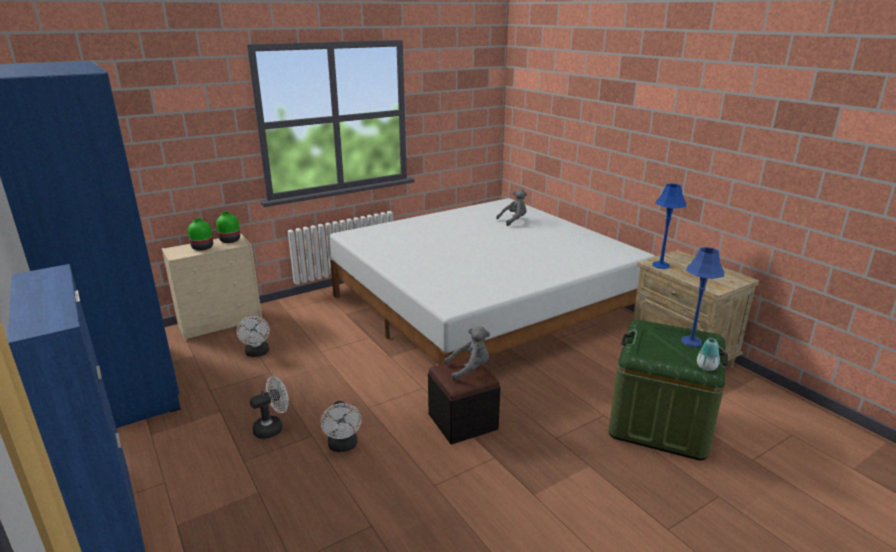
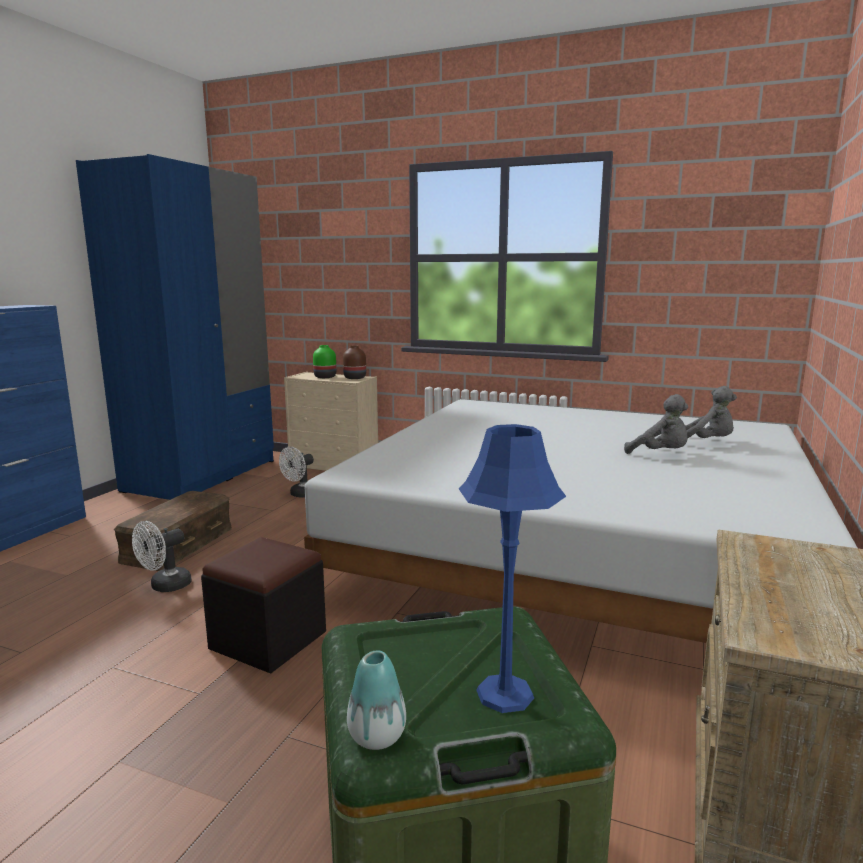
camera: 55 degrees right, 10 degrees down
green vase [216,212,240,243] -> brown vase [343,346,366,379]
white fan [250,376,289,439] -> brown storage box [114,491,232,571]
grey plush toy [444,326,490,381] -> grey plush toy moved to [624,394,688,454]
blue table lamp [652,183,686,269] -> none

